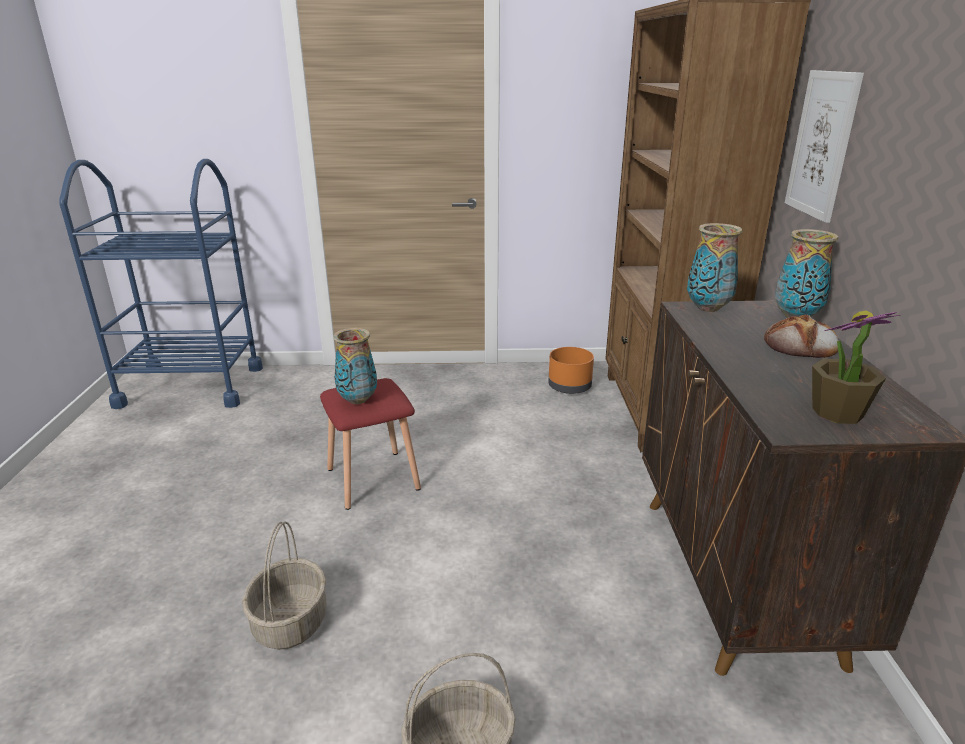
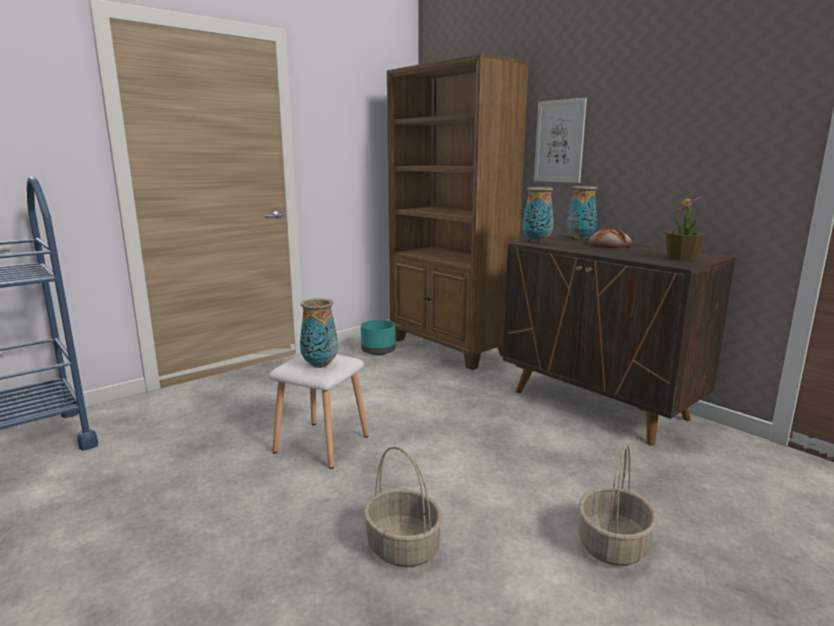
camera: 40 degrees left, 10 degrees down
red stool [320,378,421,510] -> white stool [269,354,369,469]
orange planter [548,347,594,394] -> turquoise planter [361,320,396,355]

